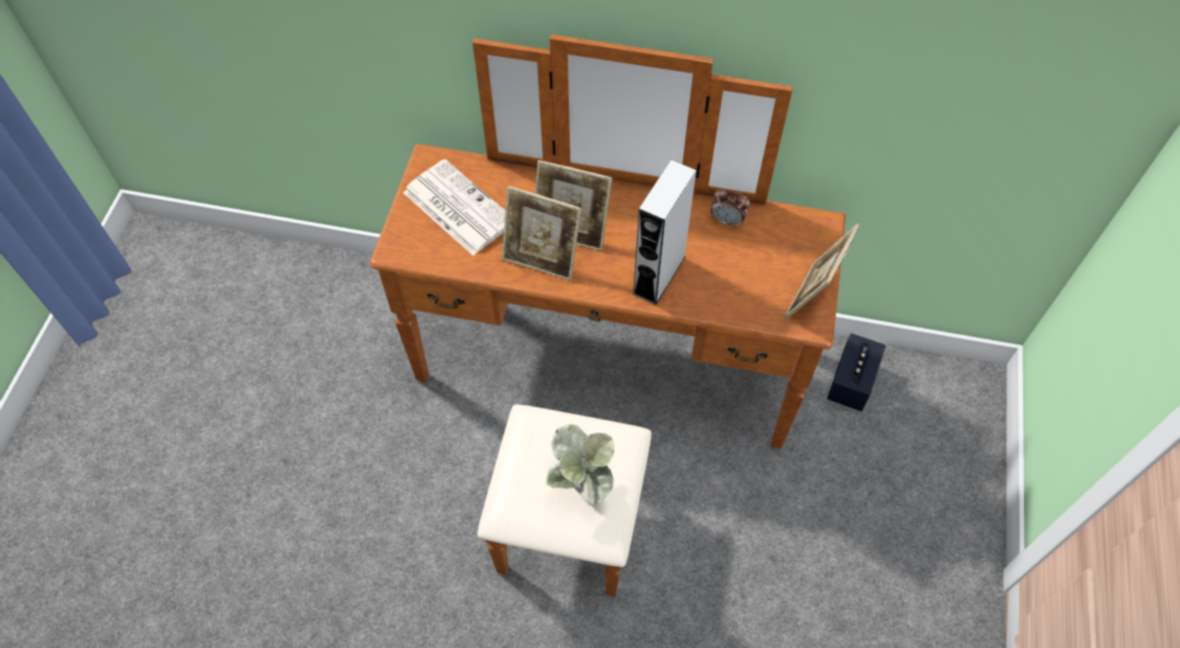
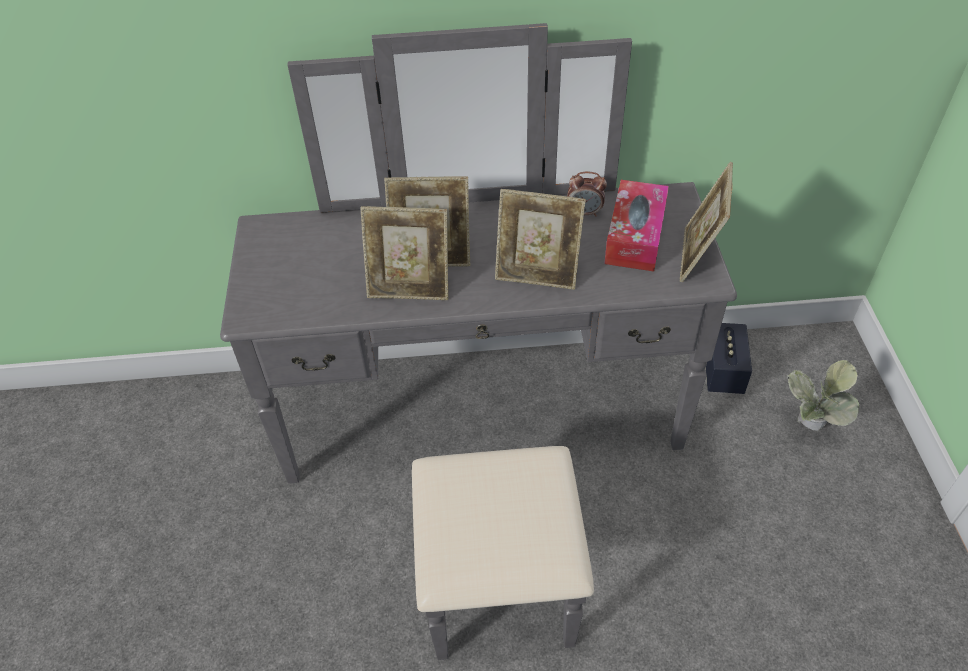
camera: 15 degrees left, 10 degrees down
brown dresser [370,34,846,597] -> grey dresser [220,23,737,660]
newspaper [403,159,505,255] -> none
potted plant [546,424,614,505] -> potted plant moved to [787,360,860,431]
grey speaker [632,160,696,305] -> picture frame [495,189,586,290]
none -> tissue box [604,180,669,272]

